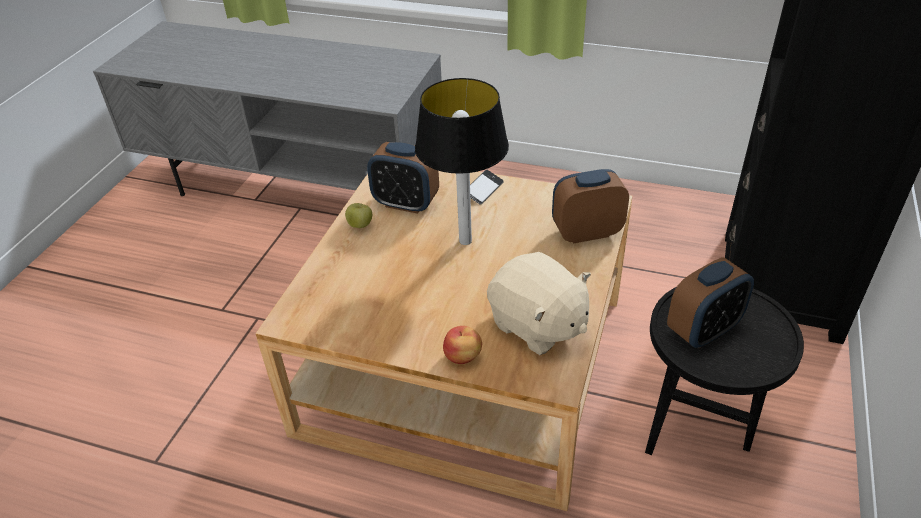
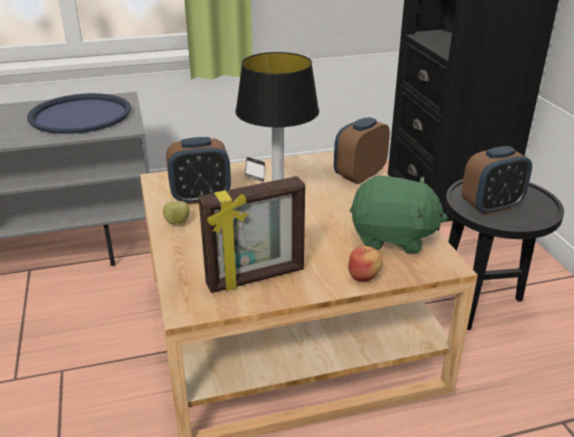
camera: 35 degrees left, 10 degrees down
beige plush toy [487,252,591,355] -> green plush toy [350,176,448,254]
alarm clock [667,257,754,348] -> alarm clock turned 45 degrees clockwise [461,146,532,215]
none -> blue tray [27,93,131,134]
none -> picture frame [198,176,305,293]

